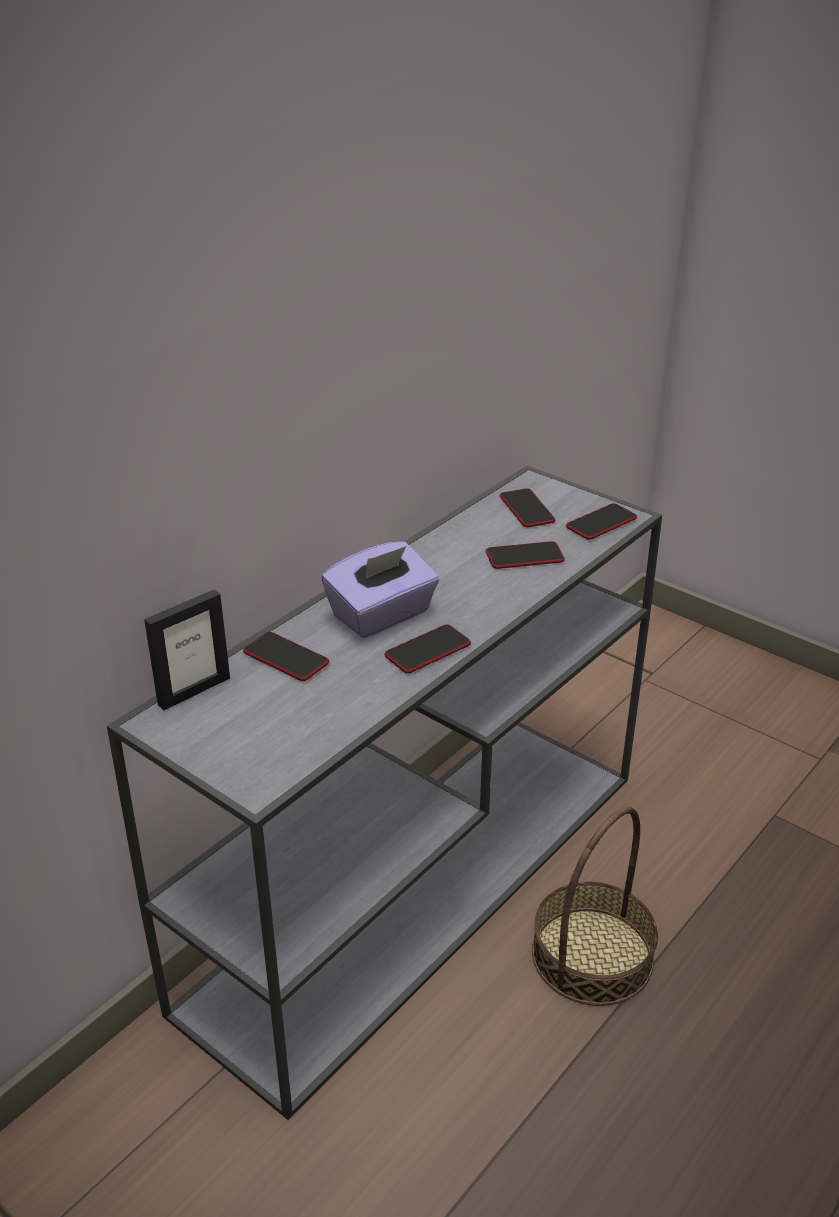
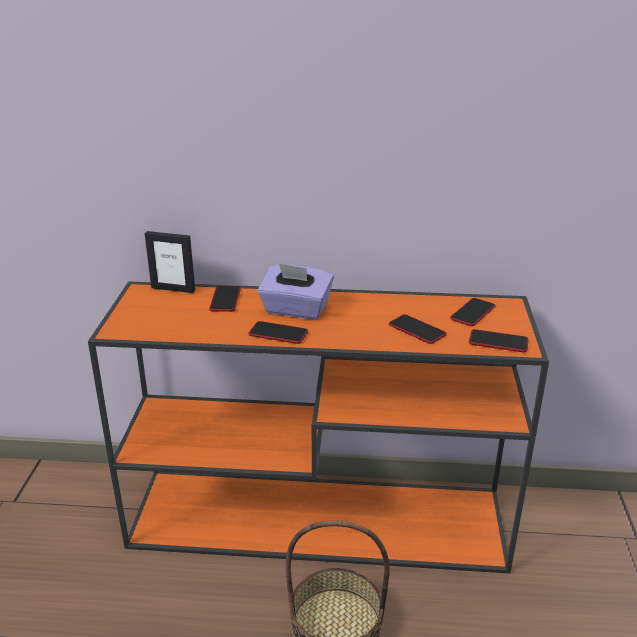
camera: 55 degrees right, 5 degrees down
grey console table [107,466,662,1120] -> orange console table [88,282,549,574]

